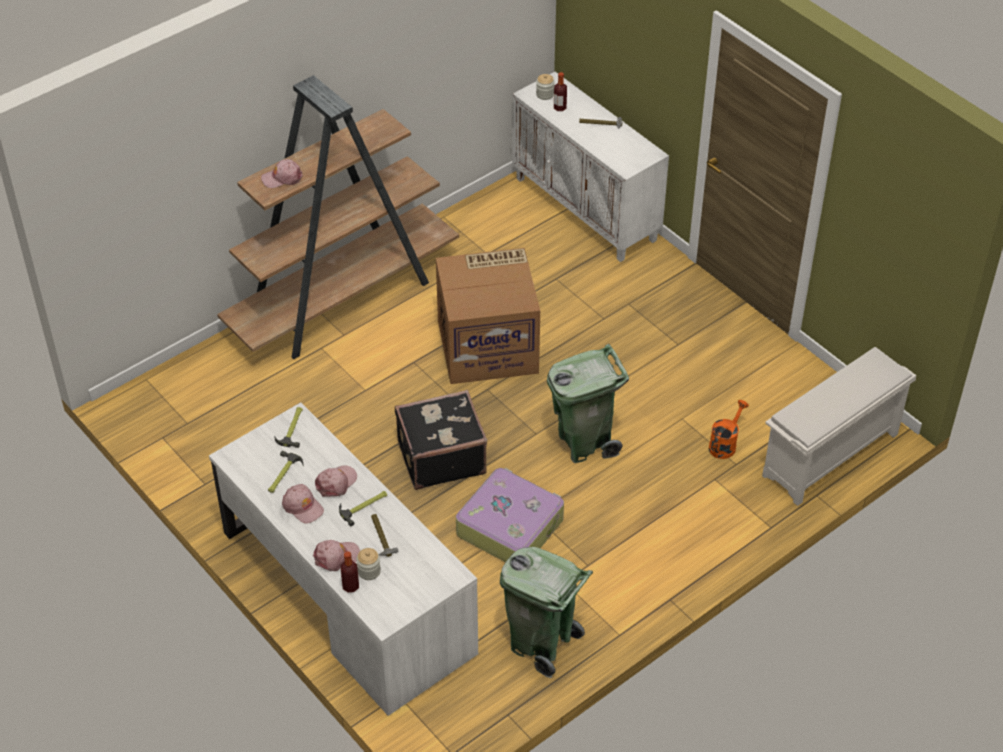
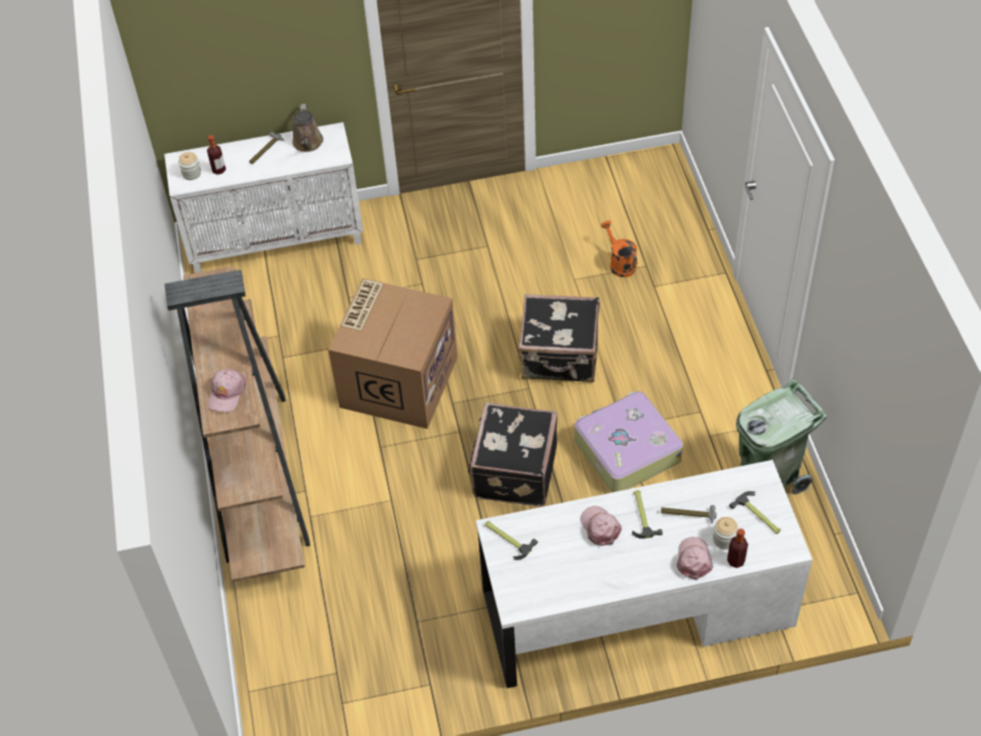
camera: 60 degrees left, 5 degrees up
hammer [268,451,304,493] -> hammer moved to [729,491,781,534]
pink cap [282,484,324,524] -> none
green trash can [547,344,629,463] -> black suitcase [519,294,600,382]
white shoe rack [762,347,916,506] -> none
none -> brown watering can [292,104,323,152]

